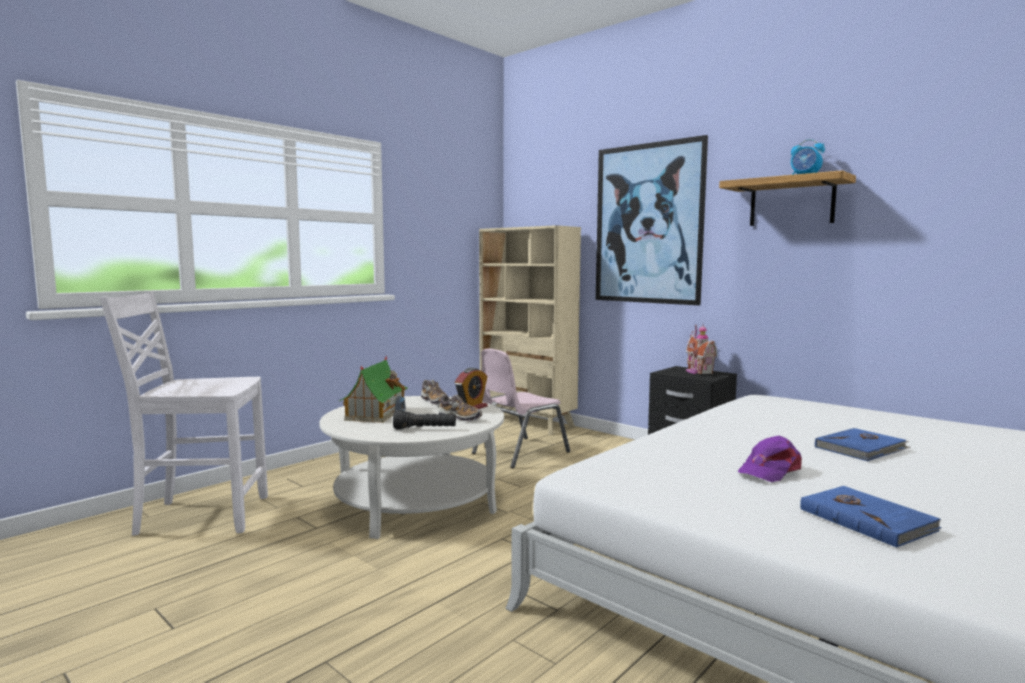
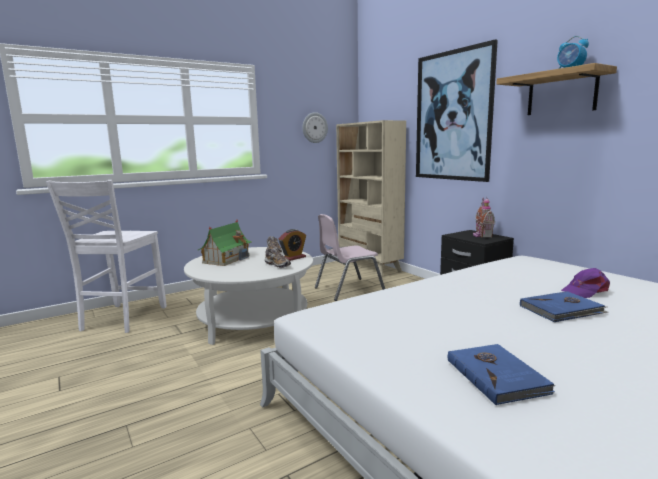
camera: 15 degrees right, 5 degrees up
white chair [100,291,268,536] -> white chair turned 90 degrees counterclockwise [46,180,167,333]
black flashlight [393,410,456,430] -> none
purple cap [738,435,802,482] -> purple cap moved to [561,268,610,298]
none -> wall clock [302,112,328,143]

